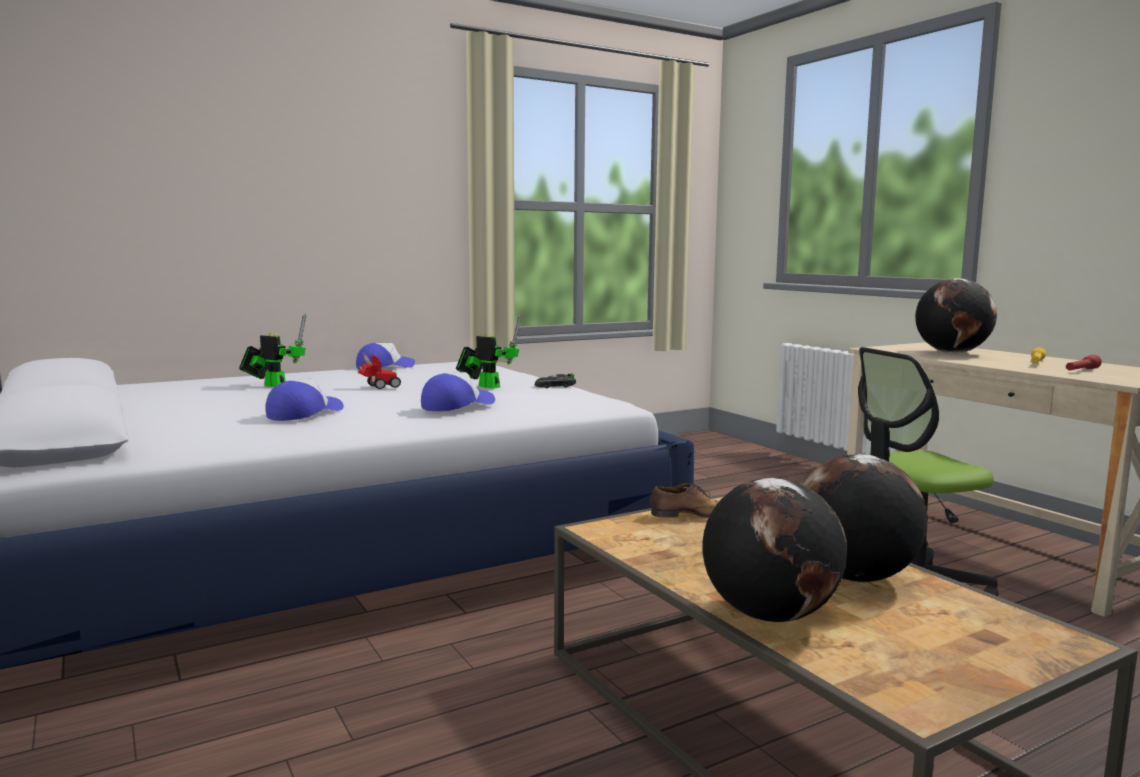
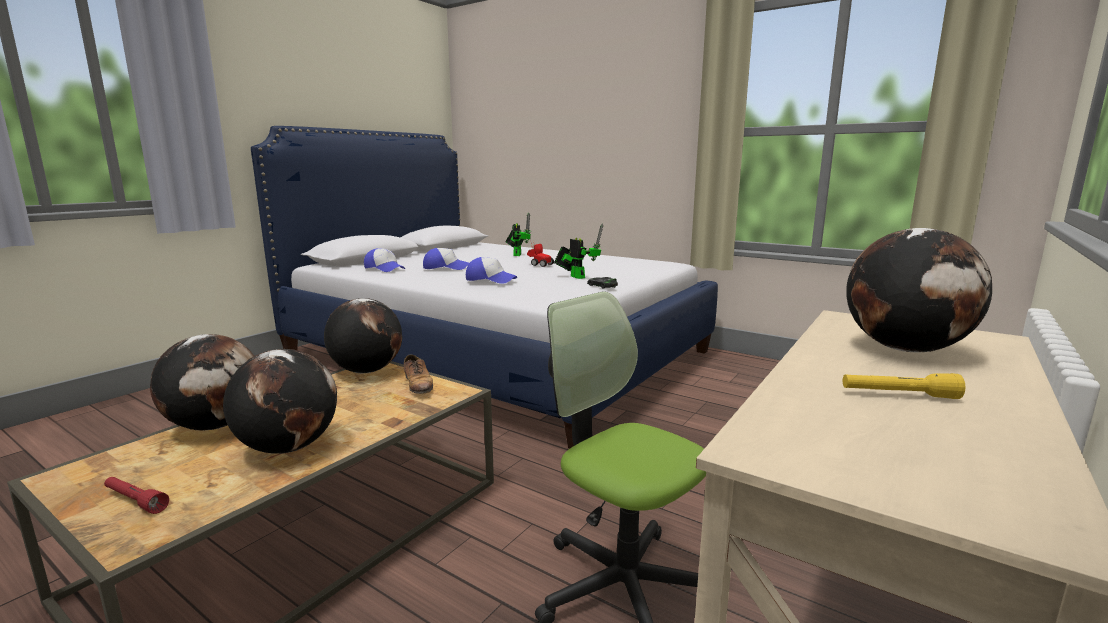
camera: 65 degrees right, 5 degrees up
cap [356,343,415,369] -> cap moved to [364,248,405,272]
toy robot [456,314,521,389] -> toy robot turned 45 degrees counterclockwise [554,223,603,279]
red flashlight [1066,355,1102,370] -> red flashlight moved to [104,477,169,514]
none -> globe [324,298,402,373]

